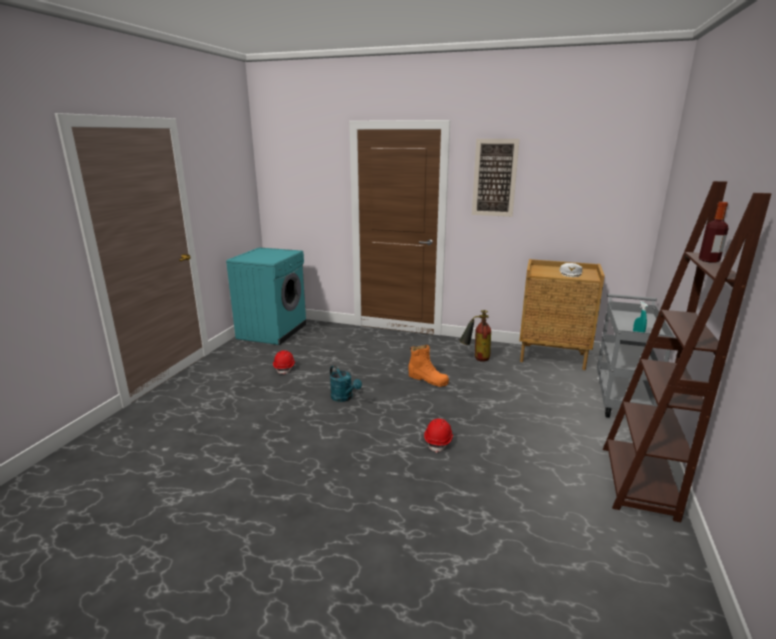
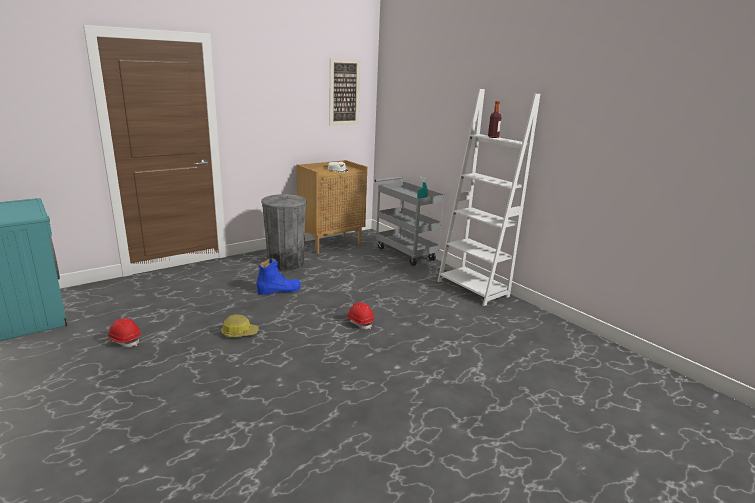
camera: 55 degrees left, 0 degrees up
turquoise watering can [330,365,362,402] -> hard hat [221,314,259,337]
orange boot [408,344,449,387] -> blue boot [257,258,301,295]
fire extinguisher [459,310,491,362] -> grey trash can [261,194,307,271]
picture [472,139,520,217] -> picture moved to [329,58,360,125]
brown bookcase [603,181,772,522] -> white bookcase [437,89,540,306]

